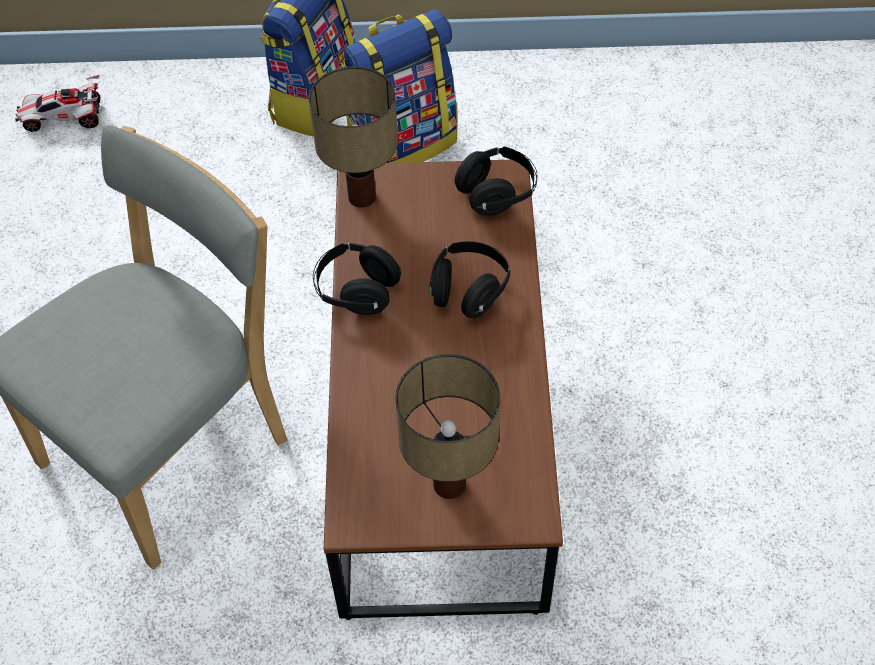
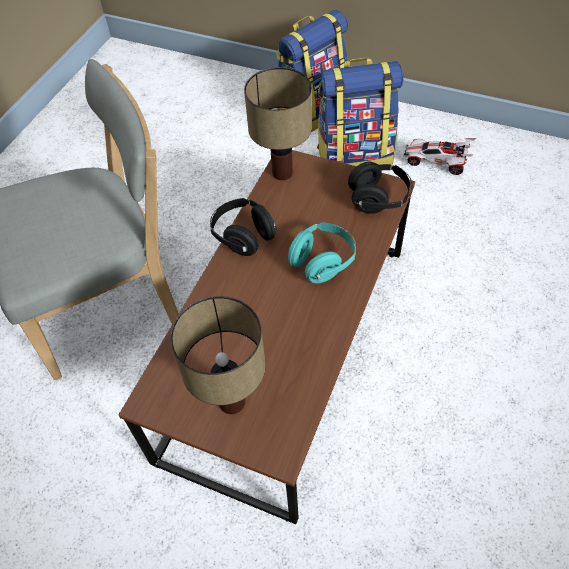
camera: 25 degrees right, 0 degrees up
toy car [15,74,100,132] -> toy car moved to [404,138,476,175]
black headphones [429,241,510,318] -> turquoise headphones [288,222,356,283]

